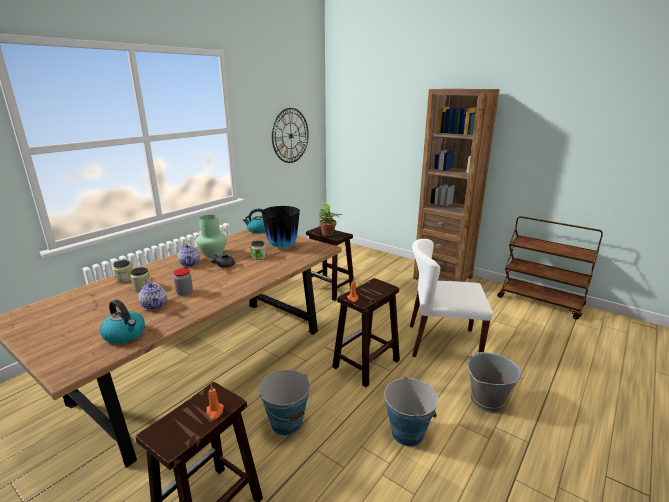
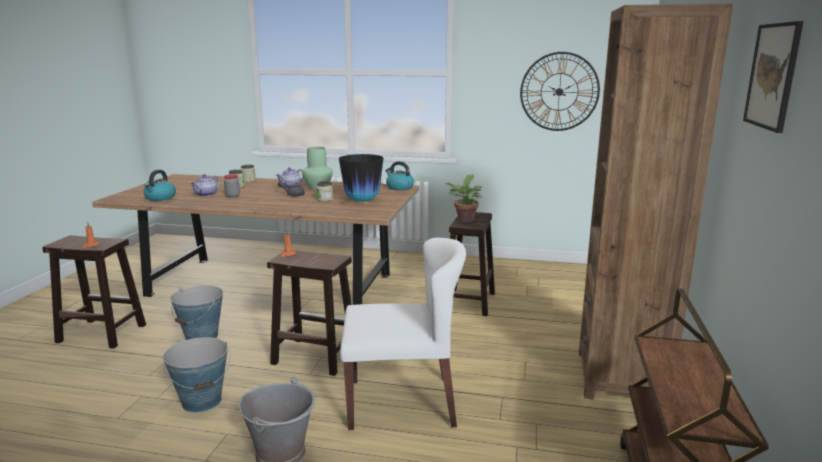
camera: 65 degrees right, 5 degrees down
white chair [410,239,493,357] -> white chair turned 105 degrees clockwise [340,237,466,430]
none -> picture [743,21,804,133]

